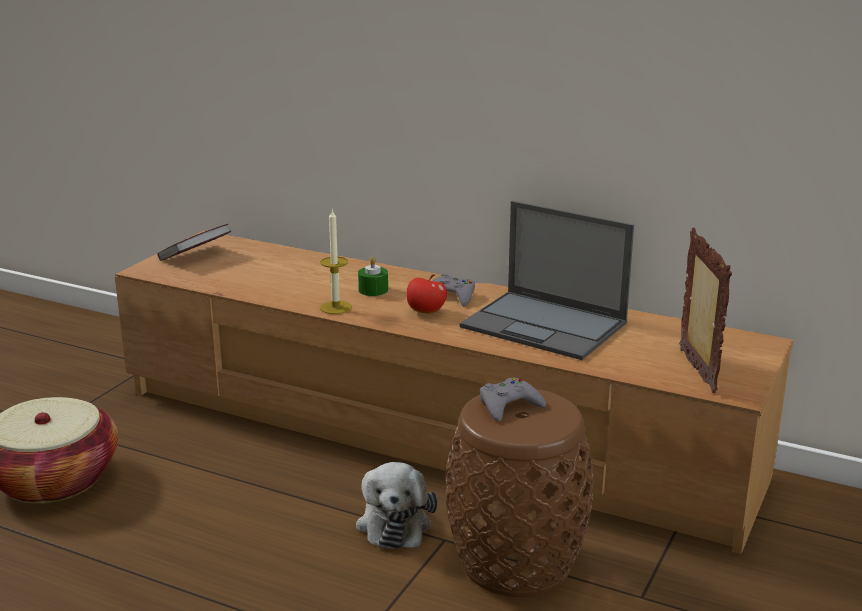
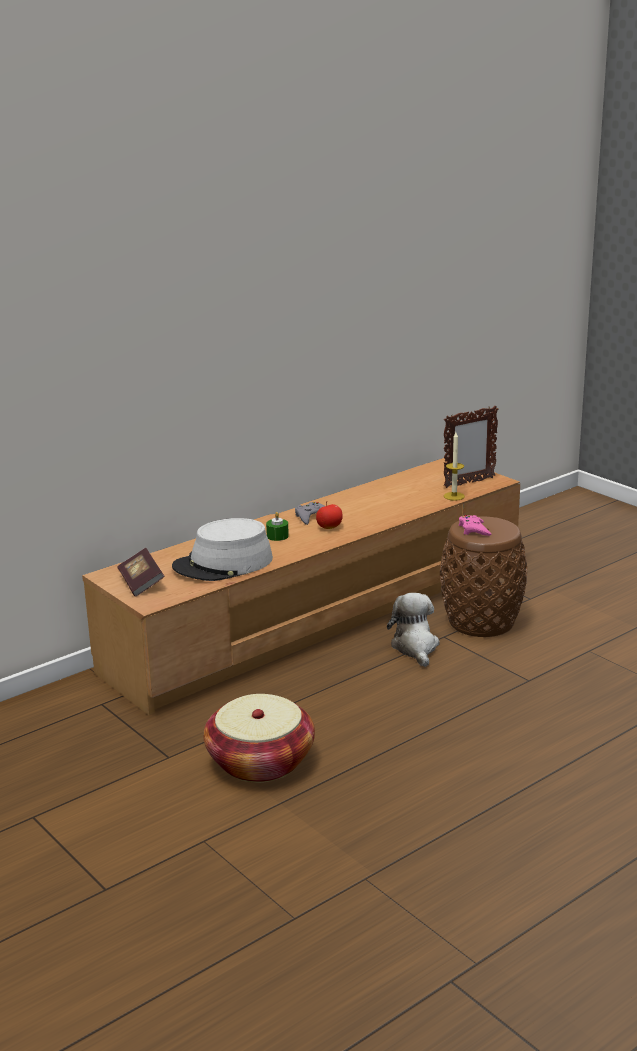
camera: 65 degrees left, 0 degrees up
candle [320,208,352,314] -> candle moved to [444,432,465,501]
plush toy [356,462,437,549] -> plush toy turned 120 degrees counterclockwise [387,593,439,667]
laptop [460,201,634,360] -> none
grey game controller [480,378,546,422] -> pink game controller [459,515,491,536]
picture frame [679,228,732,393] -> picture frame turned 135 degrees clockwise [444,406,498,488]
none -> grey hat [172,518,273,581]

